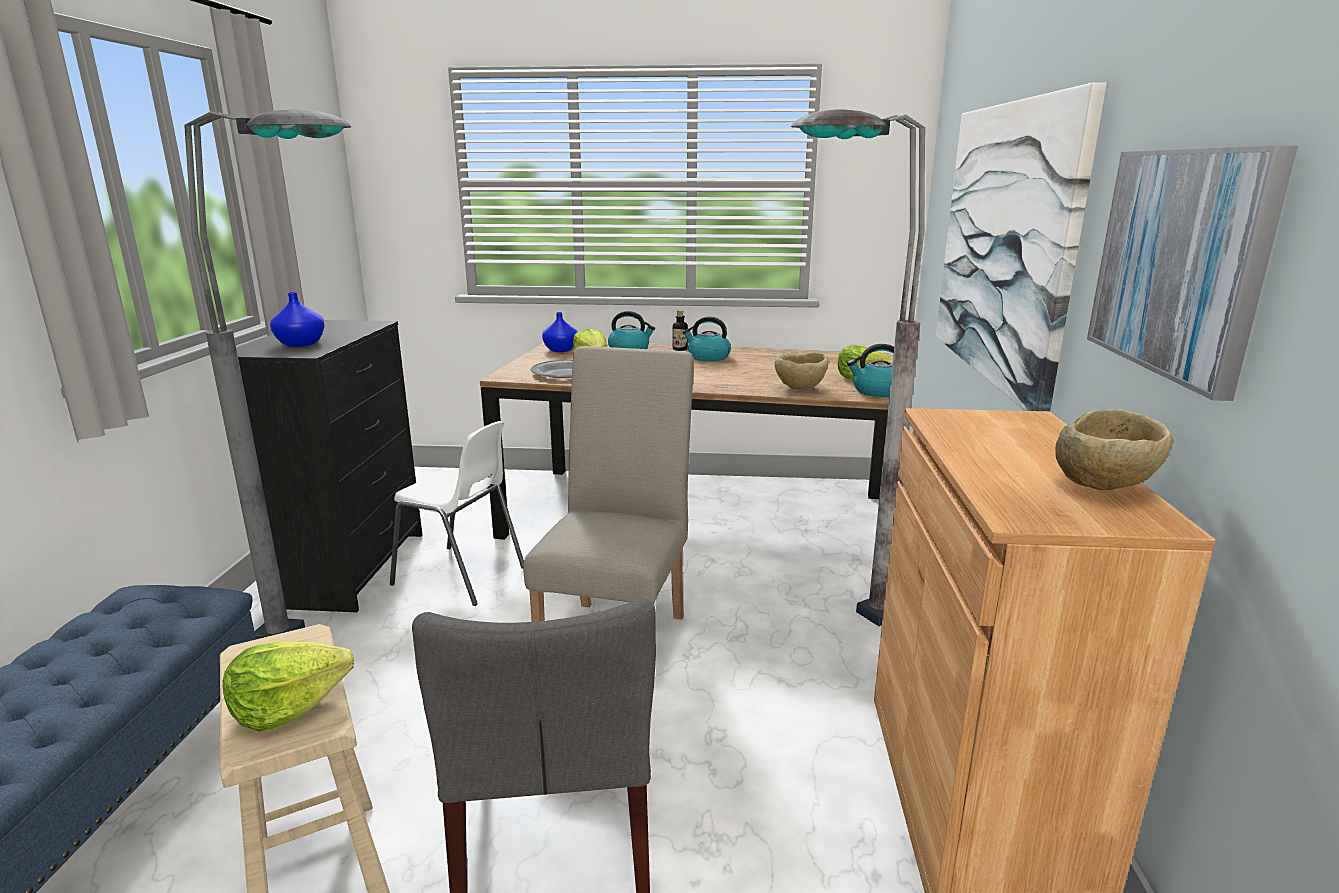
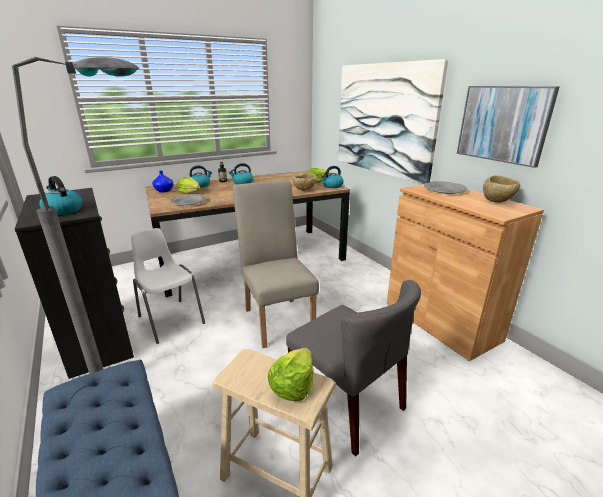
camera: 35 degrees left, 5 degrees up
blue vase [270,292,324,347] -> kettle [39,176,82,215]
white chair [390,421,524,606] -> white chair turned 120 degrees counterclockwise [131,228,205,344]
grey floor lamp [791,109,925,626] -> none
none -> grey plate [424,181,468,194]

